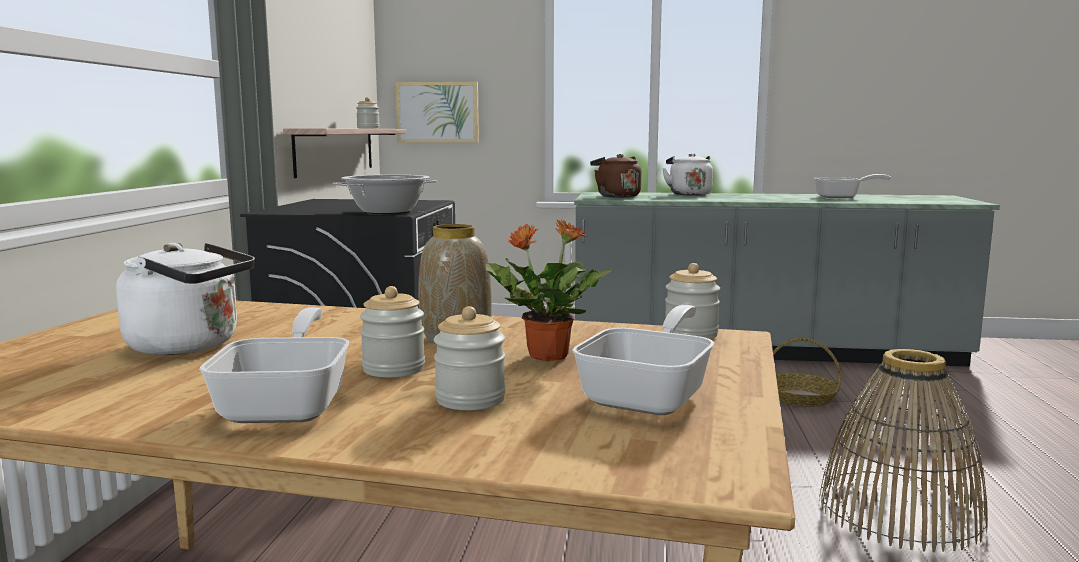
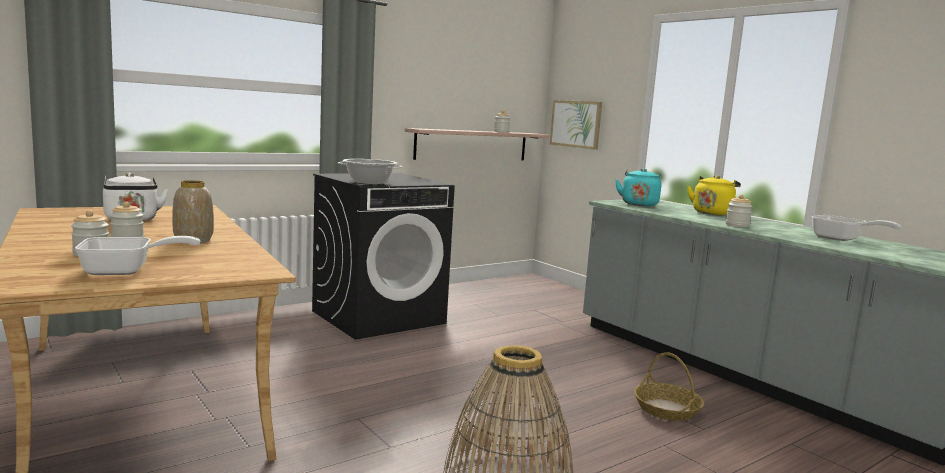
camera: 45 degrees right, 0 degrees up
frying pan [199,307,349,423] -> none
potted plant [486,220,612,361] -> none
brown kettle [590,154,641,198] -> turquoise kettle [615,169,662,206]
white kettle [662,153,713,196] -> yellow kettle [687,175,741,215]
jar [665,263,720,339] -> jar moved to [725,195,753,227]

